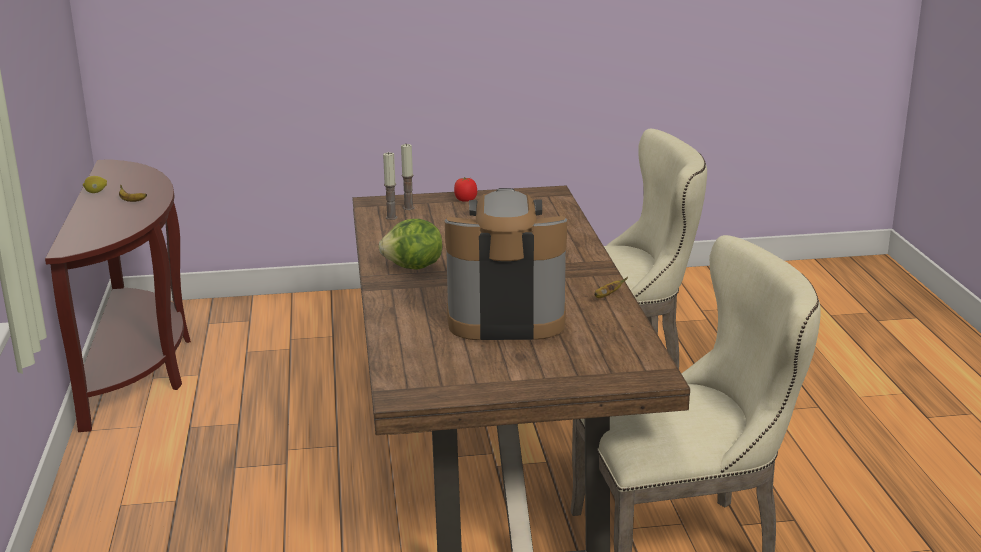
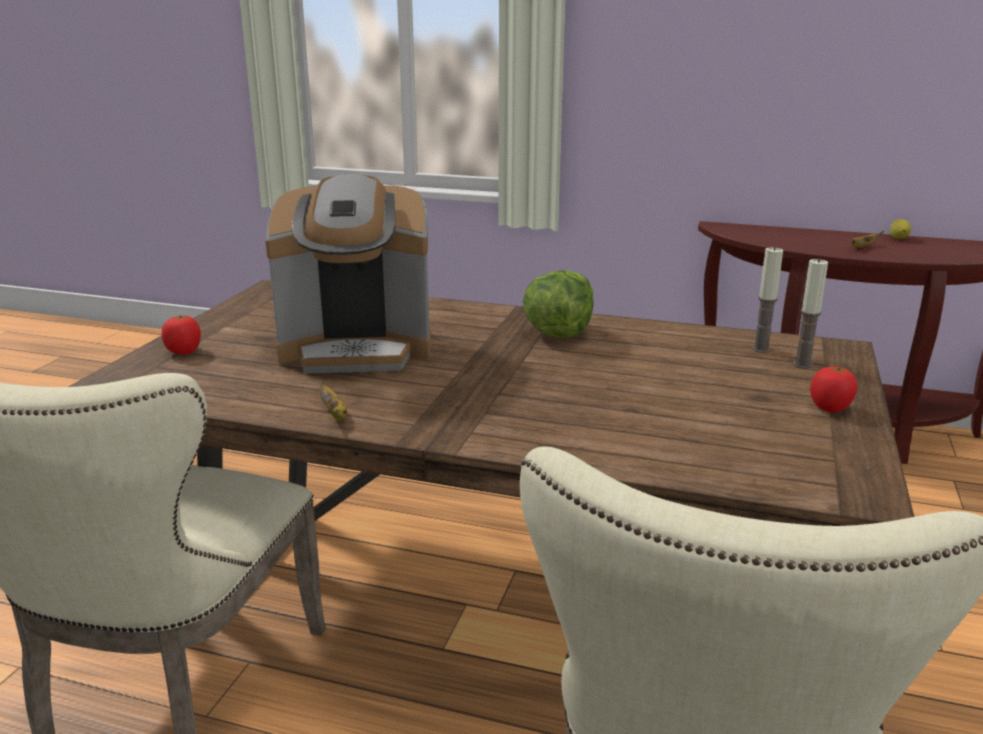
camera: 115 degrees right, 0 degrees up
coffee machine [445,188,567,340] -> coffee machine turned 60 degrees clockwise [265,174,431,374]
none -> tomato [162,315,201,355]

